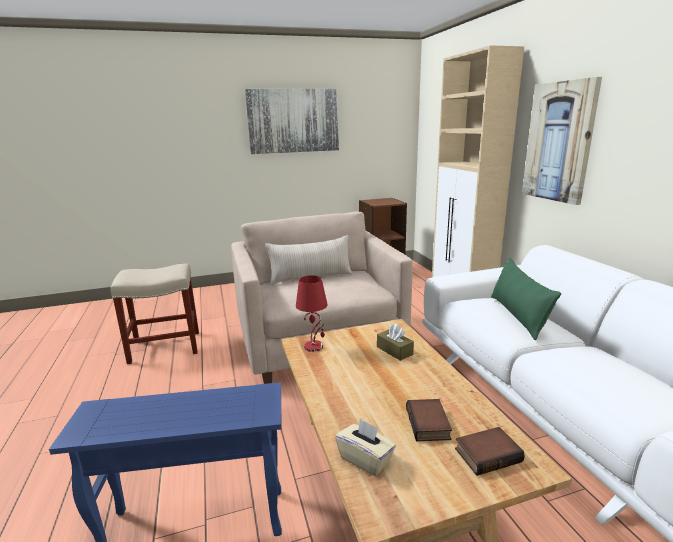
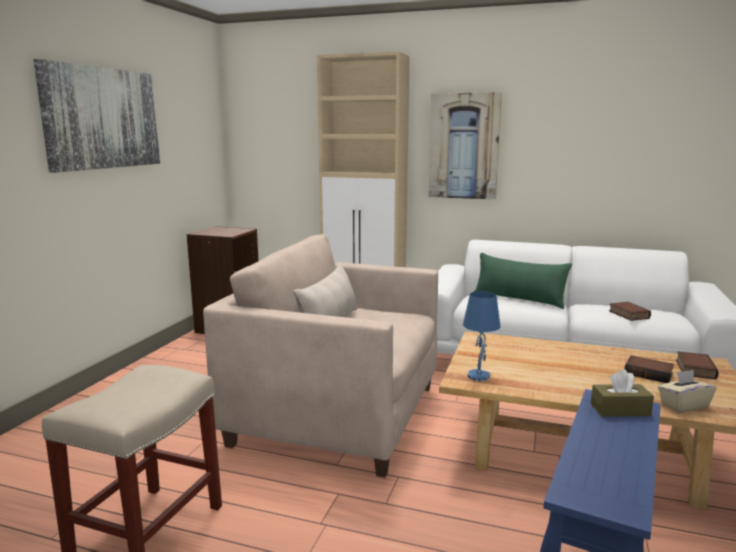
camera: 55 degrees left, 5 degrees down
red table lamp [296,275,328,352] -> blue table lamp [463,291,501,381]
brown tissue box [377,324,414,361] -> brown tissue box moved to [591,369,654,417]
none -> book [609,302,651,321]

